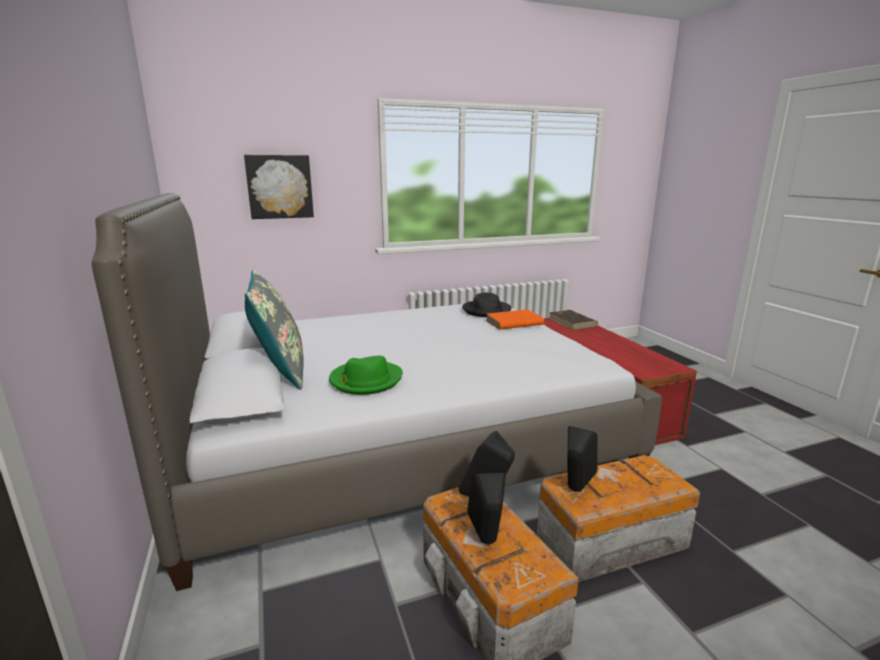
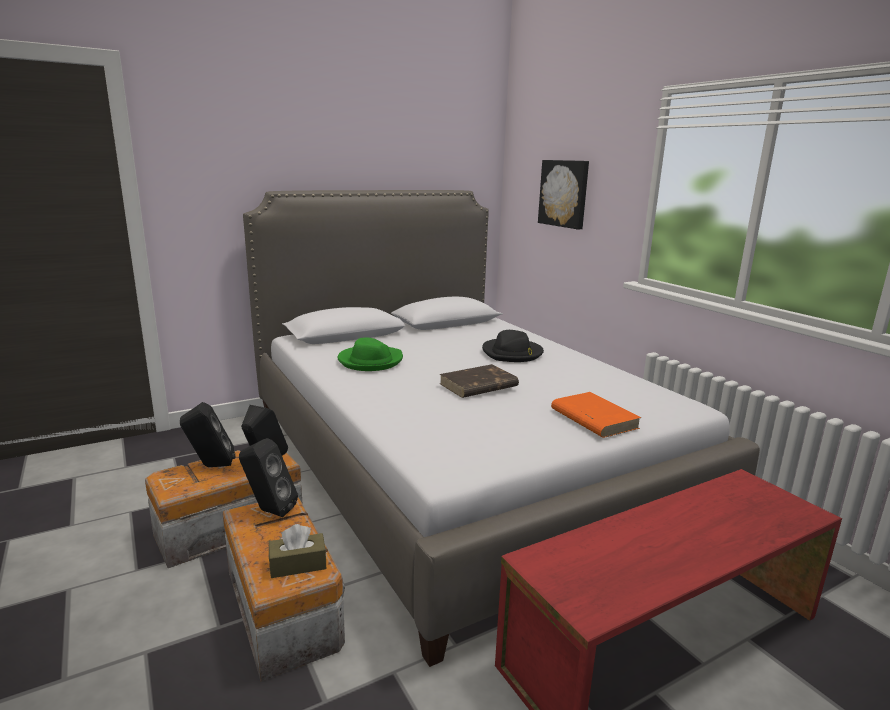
camera: 80 degrees right, 0 degrees up
grey pillow [245,270,304,390] -> none
black hat [462,292,511,317] -> black hat moved to [482,330,544,362]
brown book [549,310,598,330] -> brown book moved to [439,364,519,398]
none -> brown tissue box [269,524,326,578]

